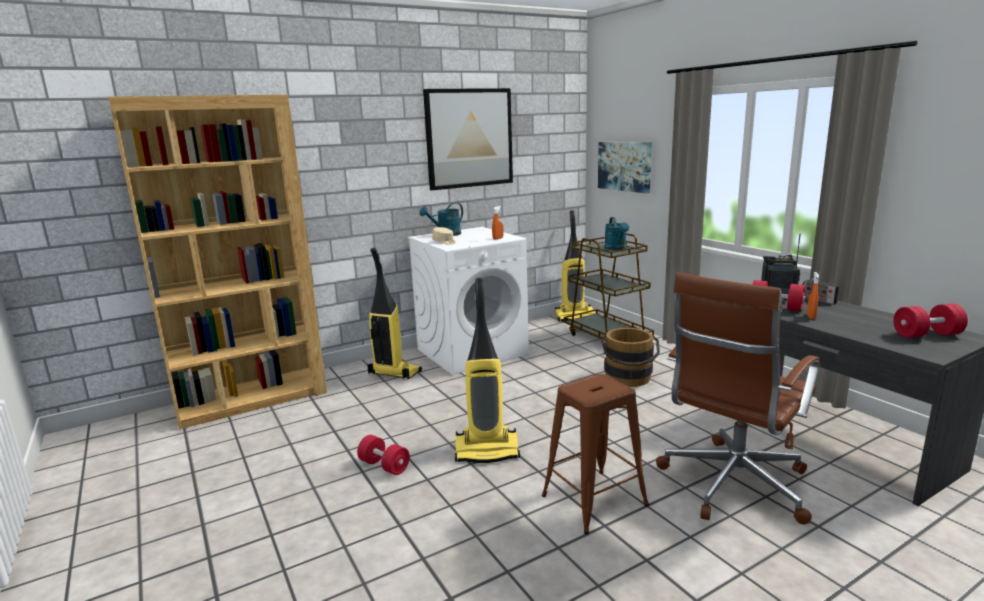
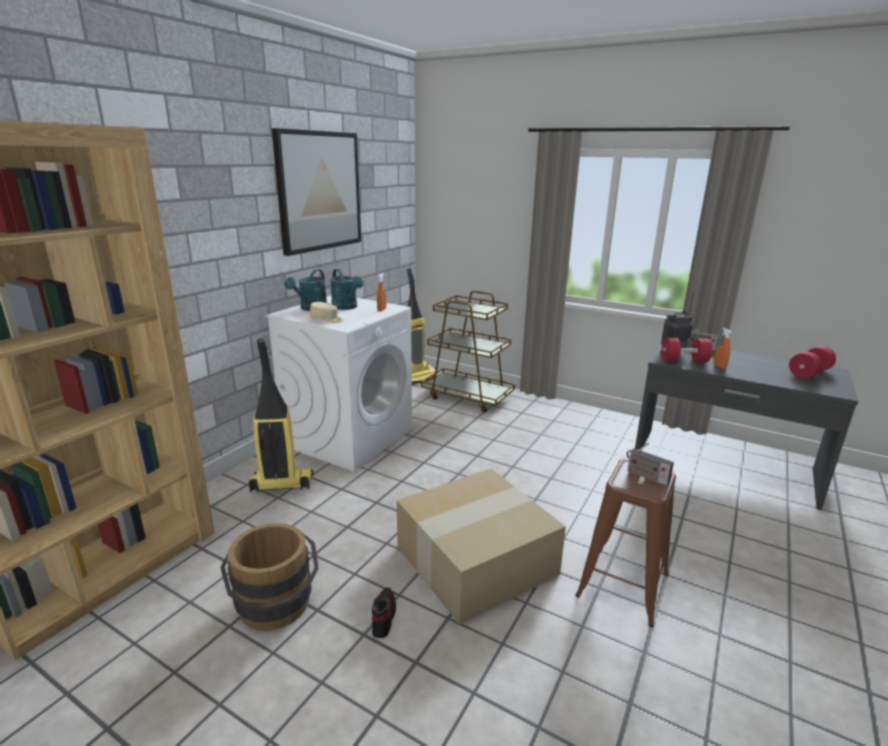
camera: 30 degrees left, 5 degrees up
red dumbbell [357,435,410,475] -> shoe [372,587,396,638]
vacuum cleaner [455,278,520,463] -> cardboard box [397,469,566,625]
picture [598,142,652,194] -> none
brown bucket [601,328,660,387] -> brown bucket moved to [220,523,319,631]
turquoise watering can [605,217,629,250] -> turquoise watering can moved to [330,269,364,310]
brown office chair [656,273,820,525] -> none
none -> radio [626,443,674,486]

